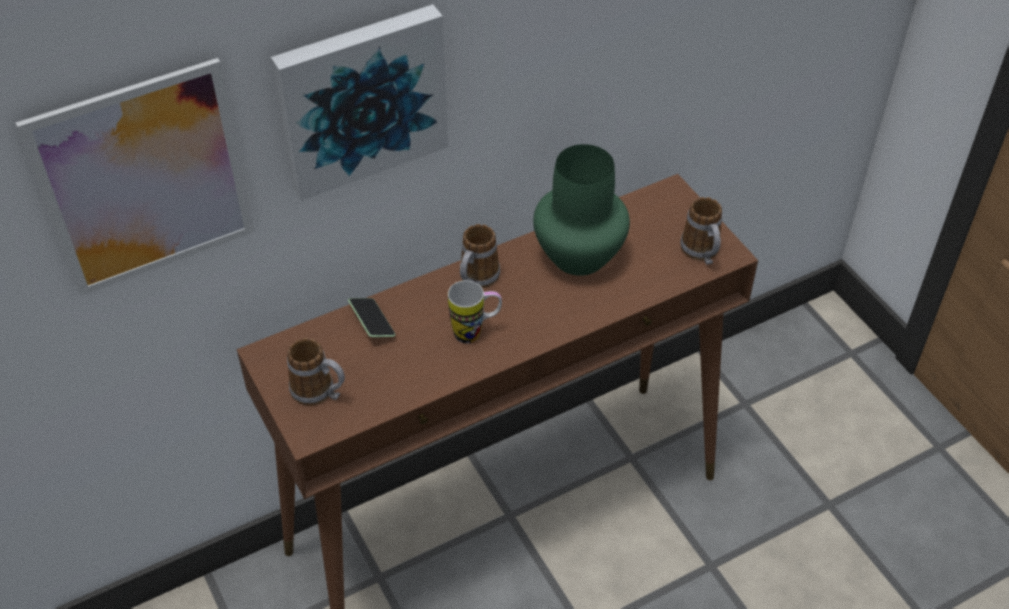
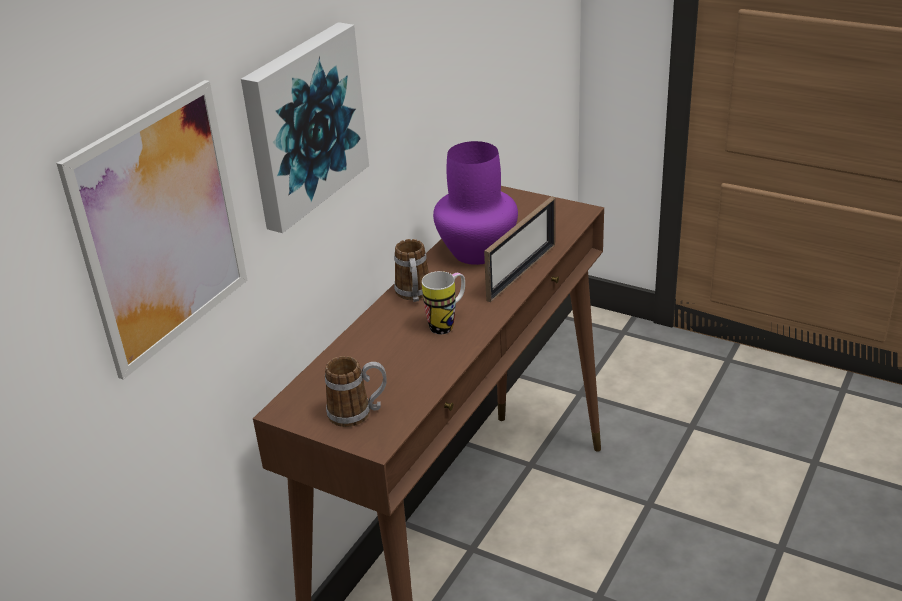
camera: 30 degrees left, 15 degrees down
phone [348,298,396,337] -> none
green vase [533,144,630,276] -> purple vase [433,141,518,265]
mug [680,197,722,265] -> none
none -> picture frame [484,197,555,302]

